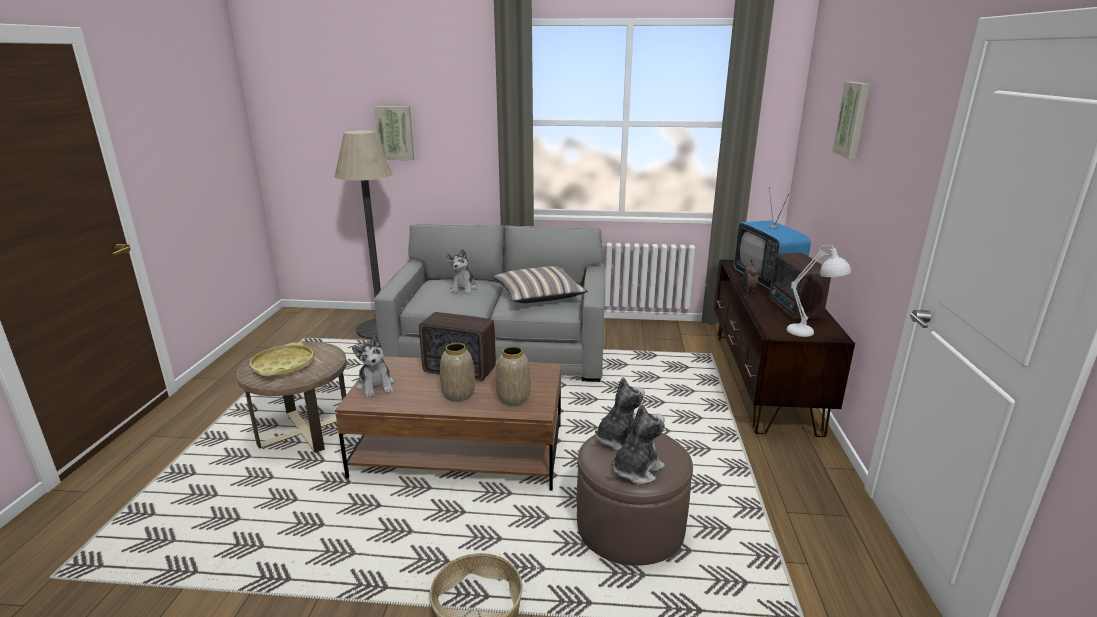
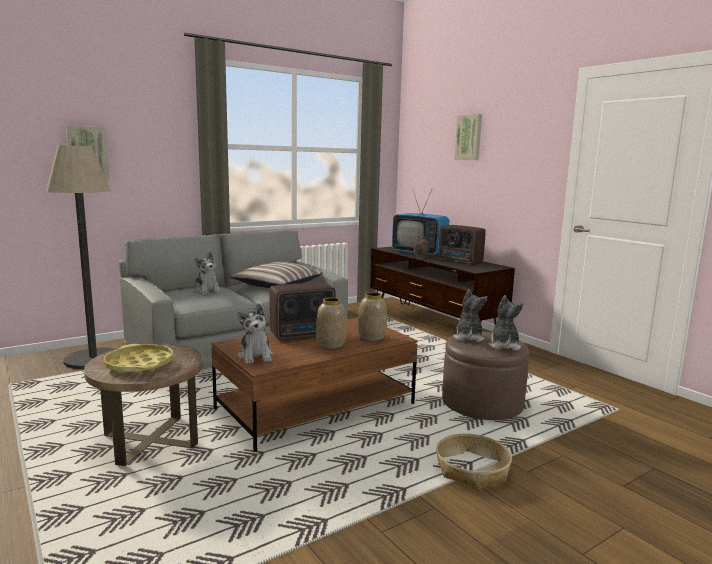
camera: 40 degrees left, 10 degrees down
plush toy [352,335,394,398] -> plush toy turned 45 degrees clockwise [237,304,273,364]
white table lamp [787,245,851,337] -> none

